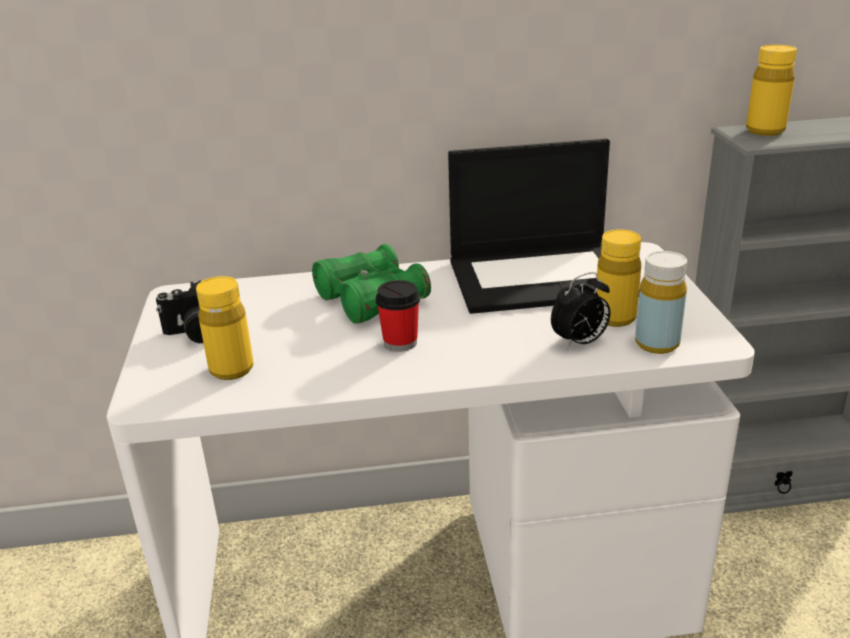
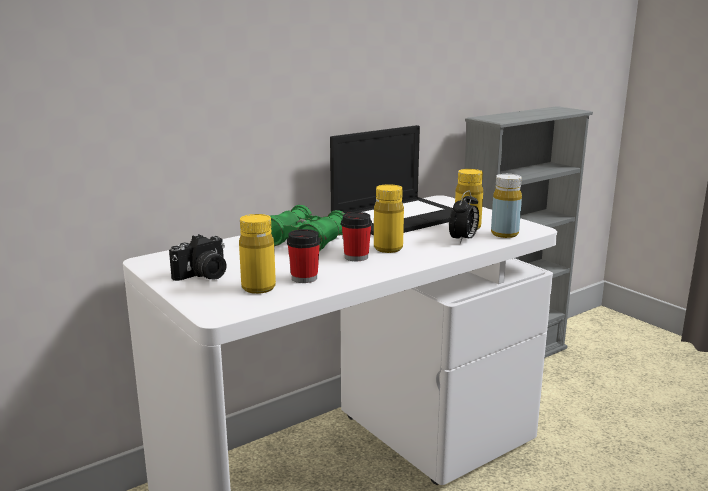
camera: 30 degrees left, 10 degrees down
yellow bottle [746,45,797,136] -> yellow bottle moved to [374,184,404,253]
none -> cup [287,229,321,283]

